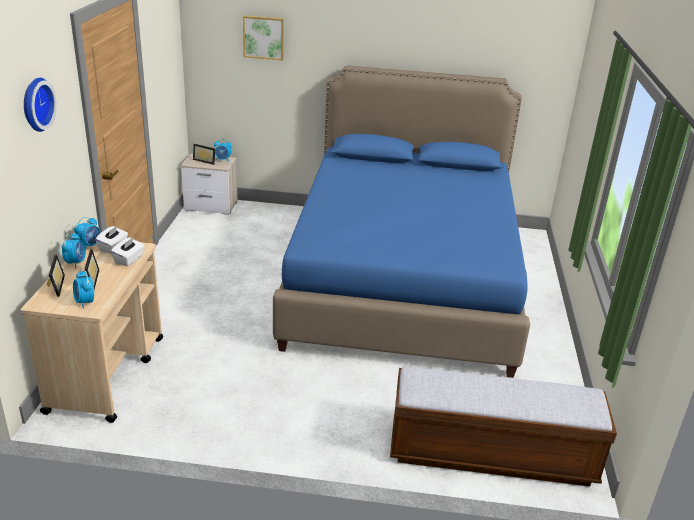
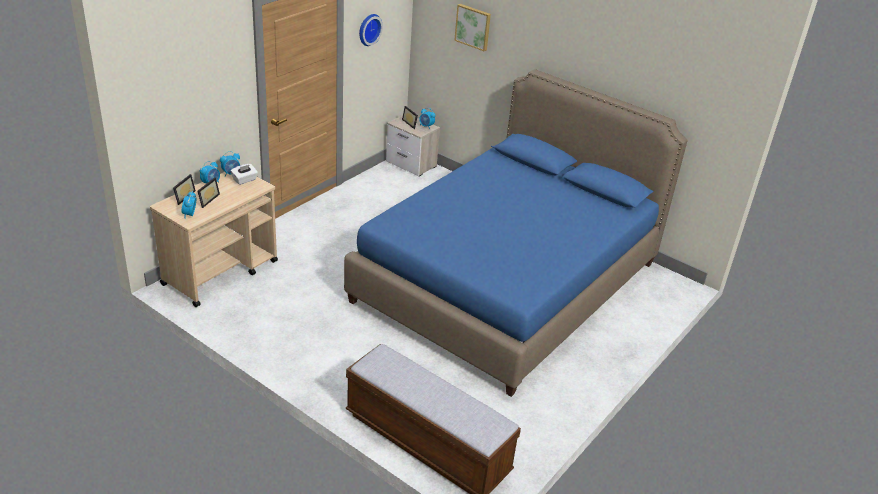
camera: 30 degrees right, 5 degrees up
wall clock [24,78,57,132] -> wall clock moved to [359,14,383,46]
white tissue box [111,237,144,266] -> none

